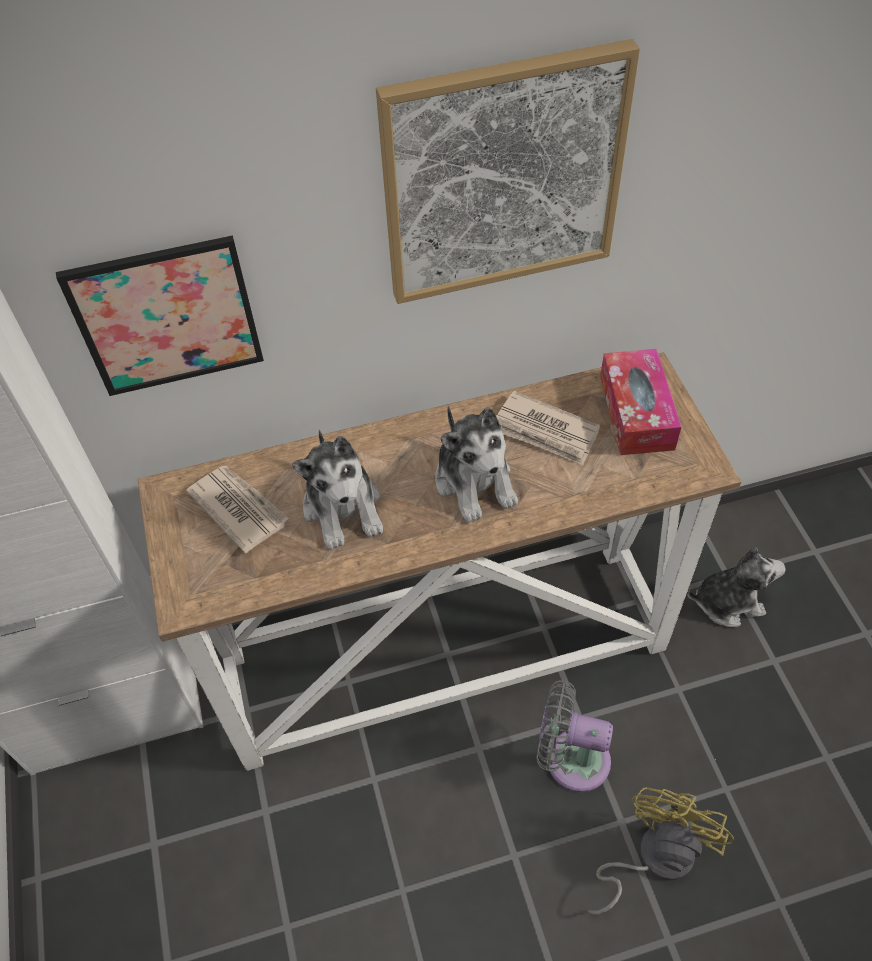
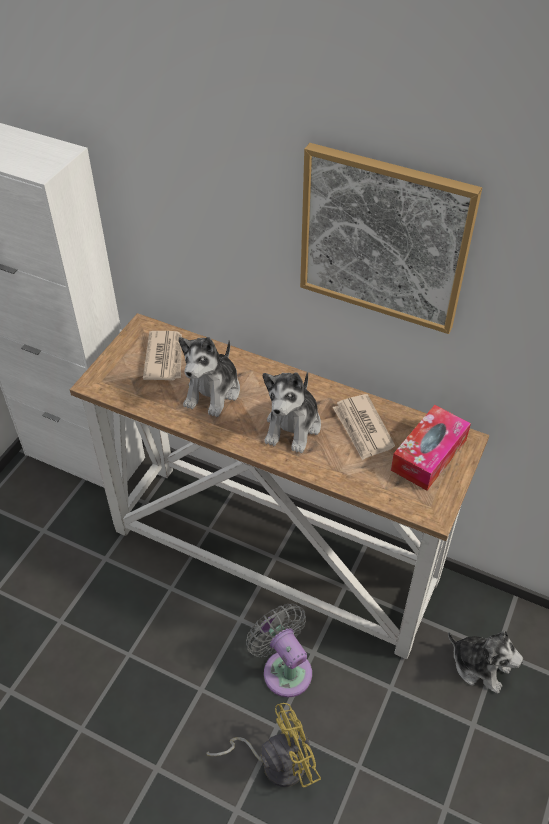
camera: 40 degrees right, 5 degrees down
picture [56,235,264,396] -> none

